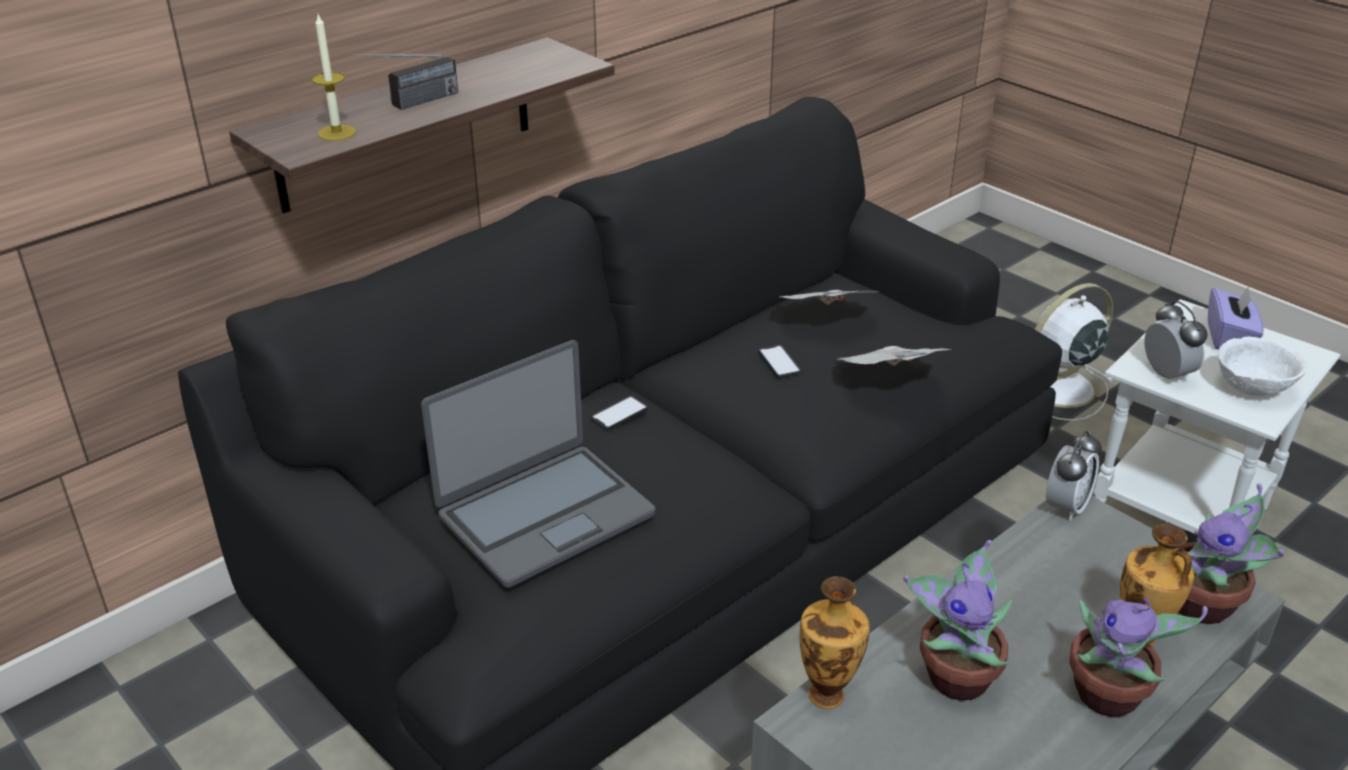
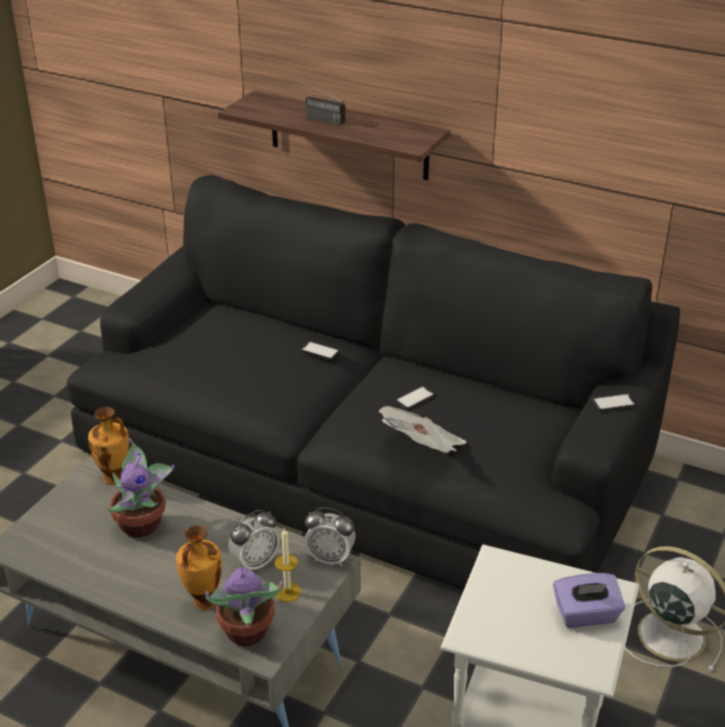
camera: 70 degrees right, 0 degrees up
candle [311,15,356,141] -> candle moved to [275,527,301,602]
laptop [421,340,655,588] -> none
newspaper [779,290,879,305] -> none
potted plant [1069,598,1208,717] -> none
alarm clock [1144,301,1208,382] -> alarm clock moved to [228,510,280,571]
white bowl [1218,337,1307,396] -> none
none -> phone [592,393,636,411]

